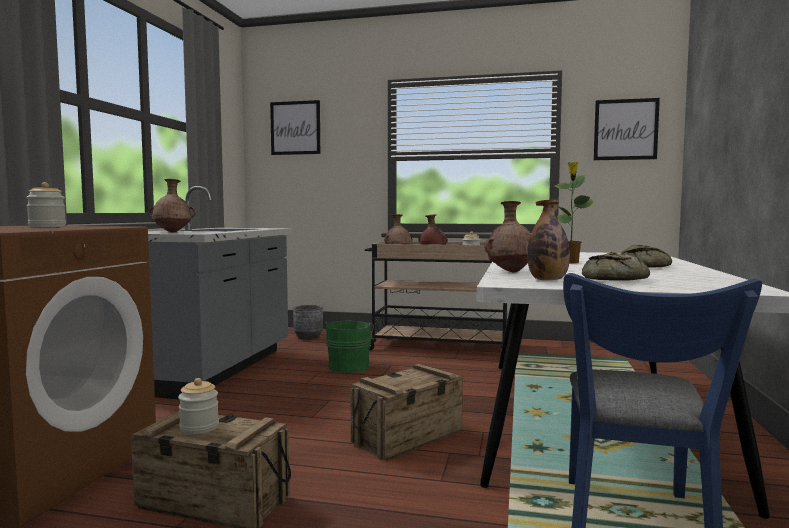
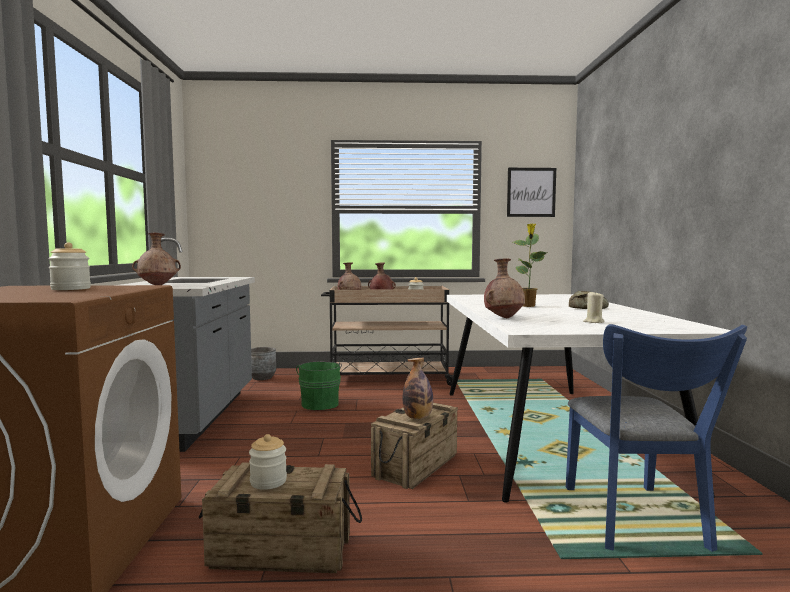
camera: 15 degrees left, 0 degrees up
picture [270,100,320,155] -> none
bottle [527,199,570,280] -> bottle moved to [403,358,433,419]
bread [582,252,650,281] -> beige candle [583,291,604,323]

